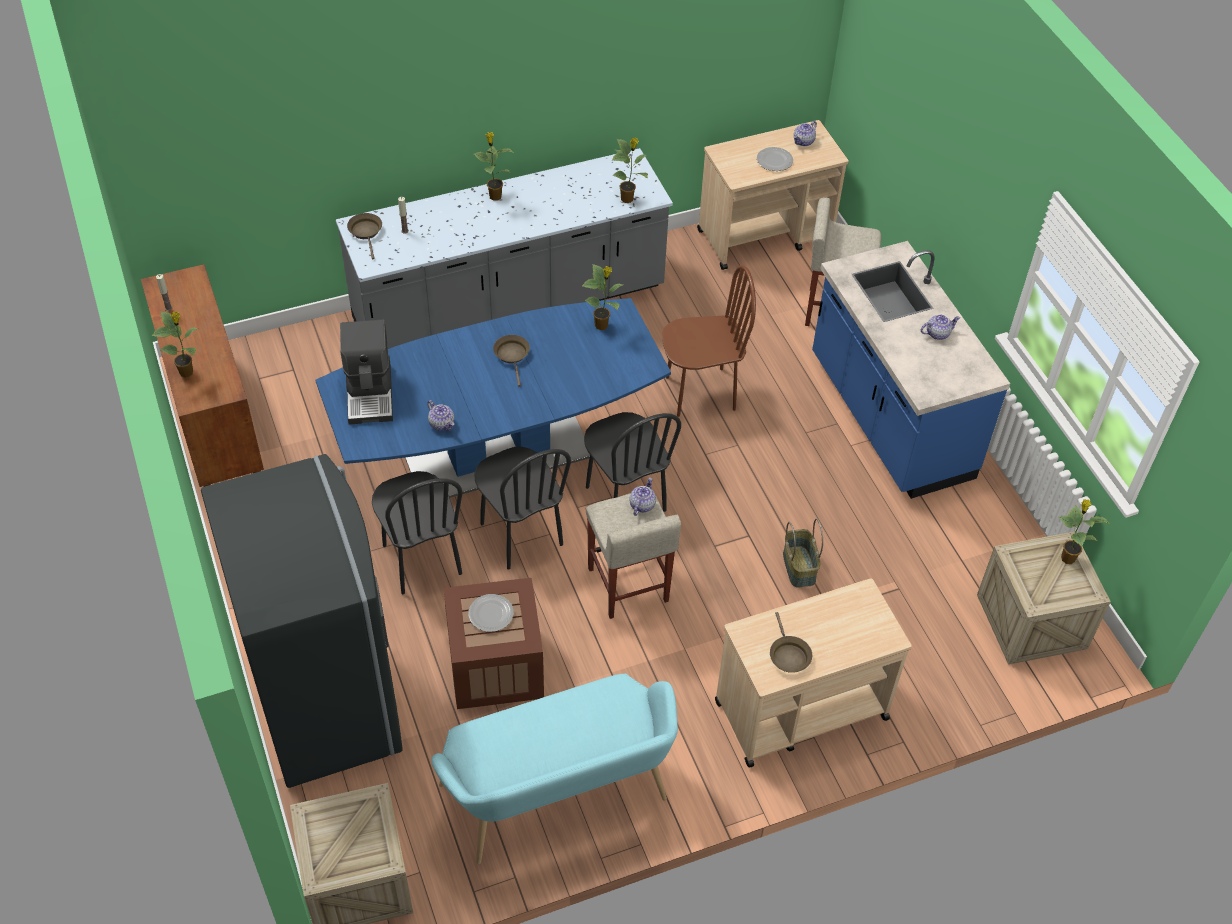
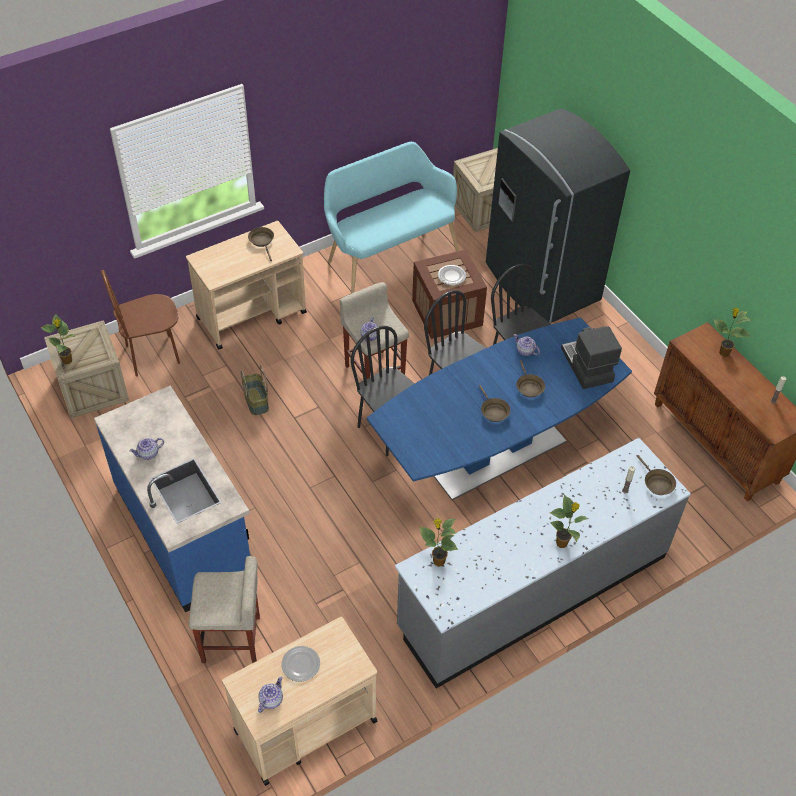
camera: 170 degrees right, 0 degrees up
potted plant [582,264,623,330] -> none
brown chair [661,265,756,417] -> brown chair moved to [101,270,180,377]
none -> brown frying pan [516,360,545,398]

